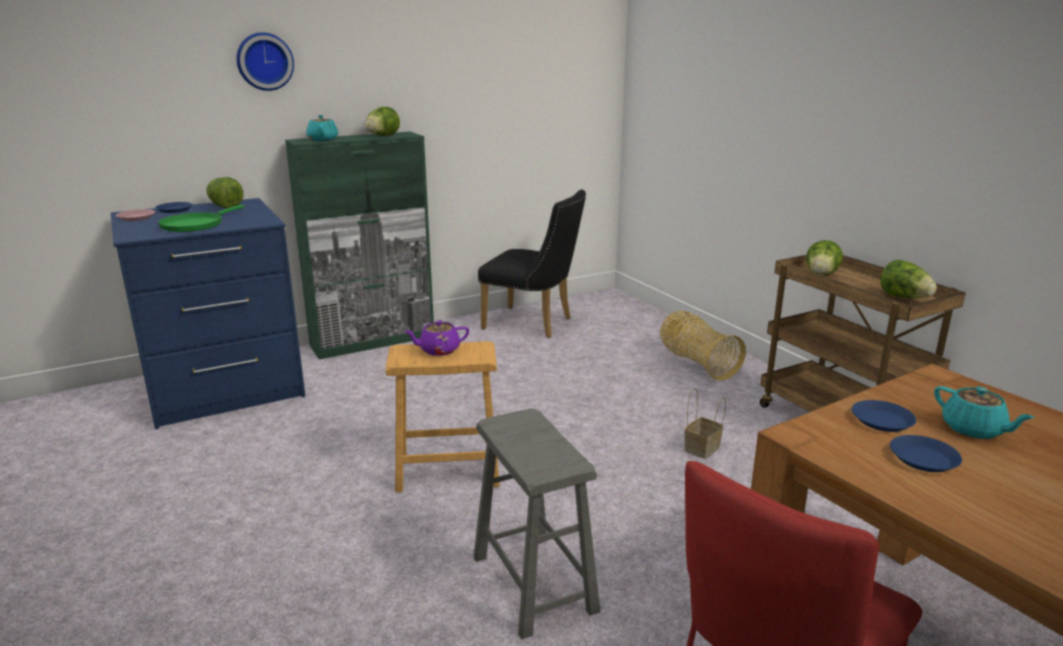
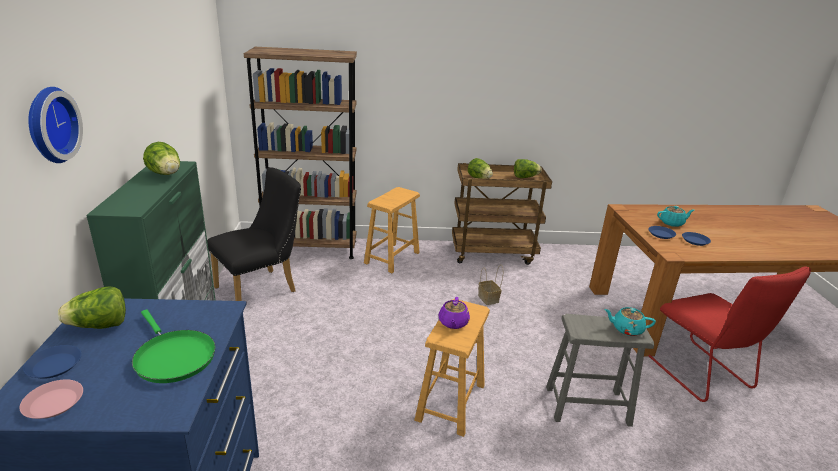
camera: 65 degrees left, 5 degrees up
turquoise teapot [306,115,338,141] -> turquoise teapot moved to [604,307,656,336]
basket [660,311,746,380] -> brown stool [364,187,420,273]
none -> brown bookcase [244,47,357,259]

